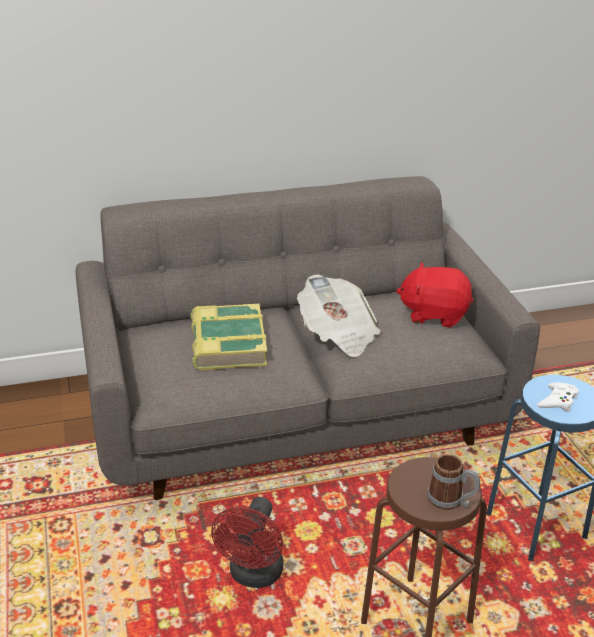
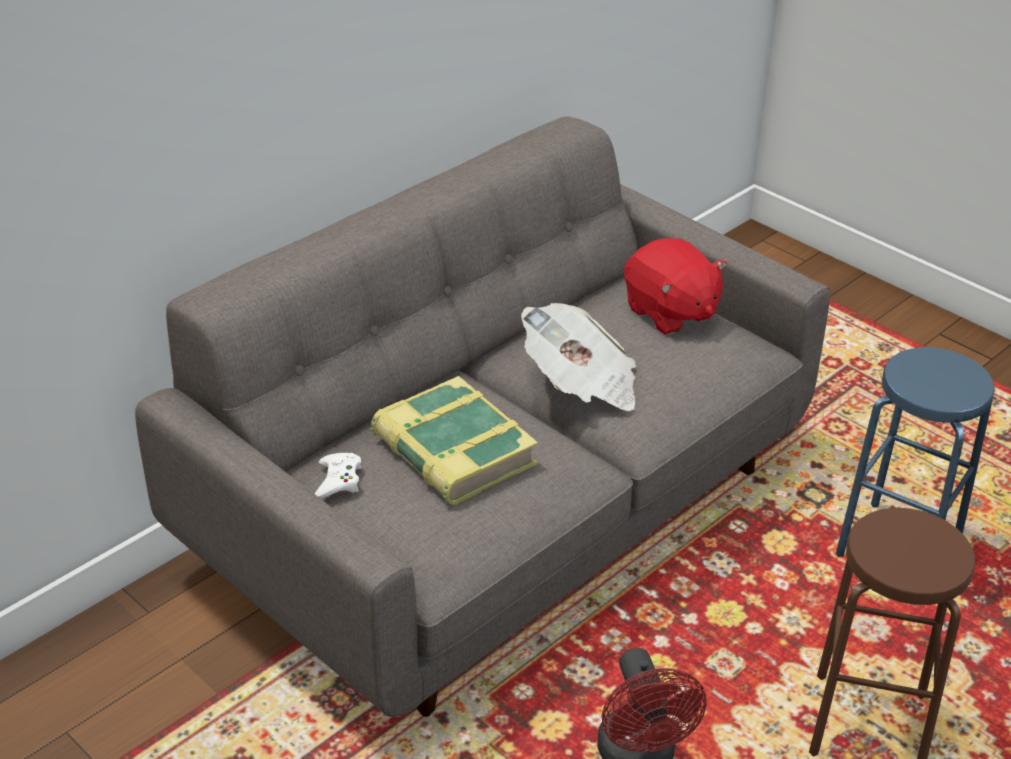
camera: 30 degrees left, 5 degrees up
red plush toy [396,262,473,327] -> red plush toy turned 105 degrees counterclockwise [624,238,727,335]
mug [427,454,480,510] -> none
white game controller [537,382,579,412] -> white game controller moved to [315,453,361,498]

